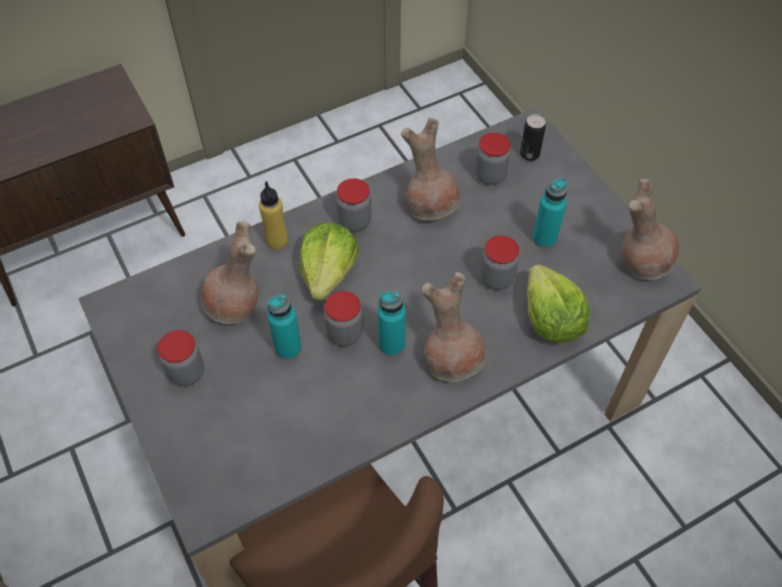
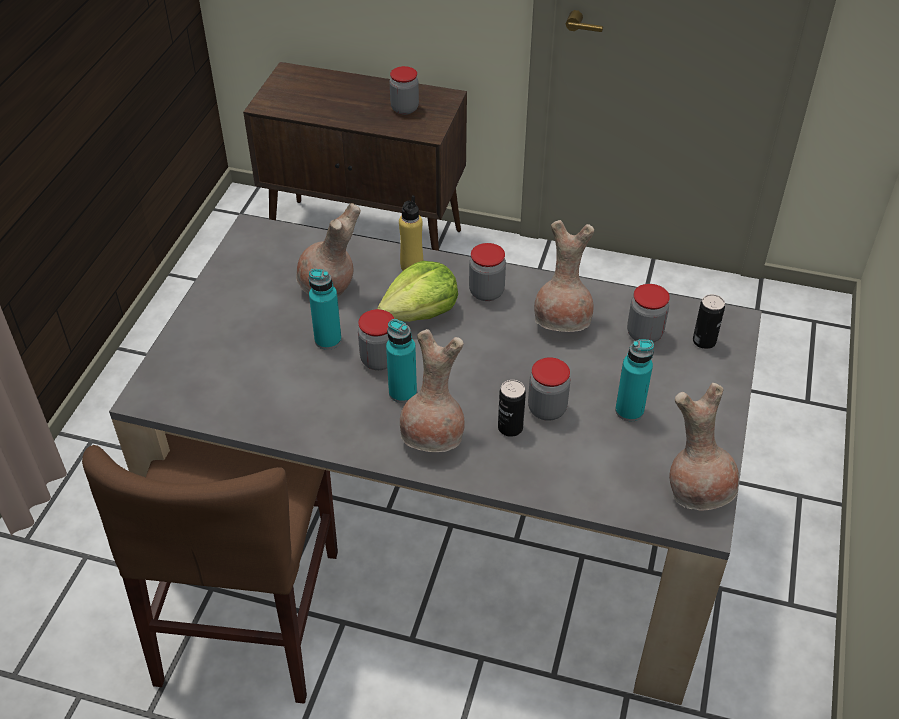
camera: 45 degrees right, 10 degrees down
jar [158,330,204,386] -> jar moved to [390,66,419,115]
lettuce [527,265,590,343] -> none
none -> can [498,380,526,437]

